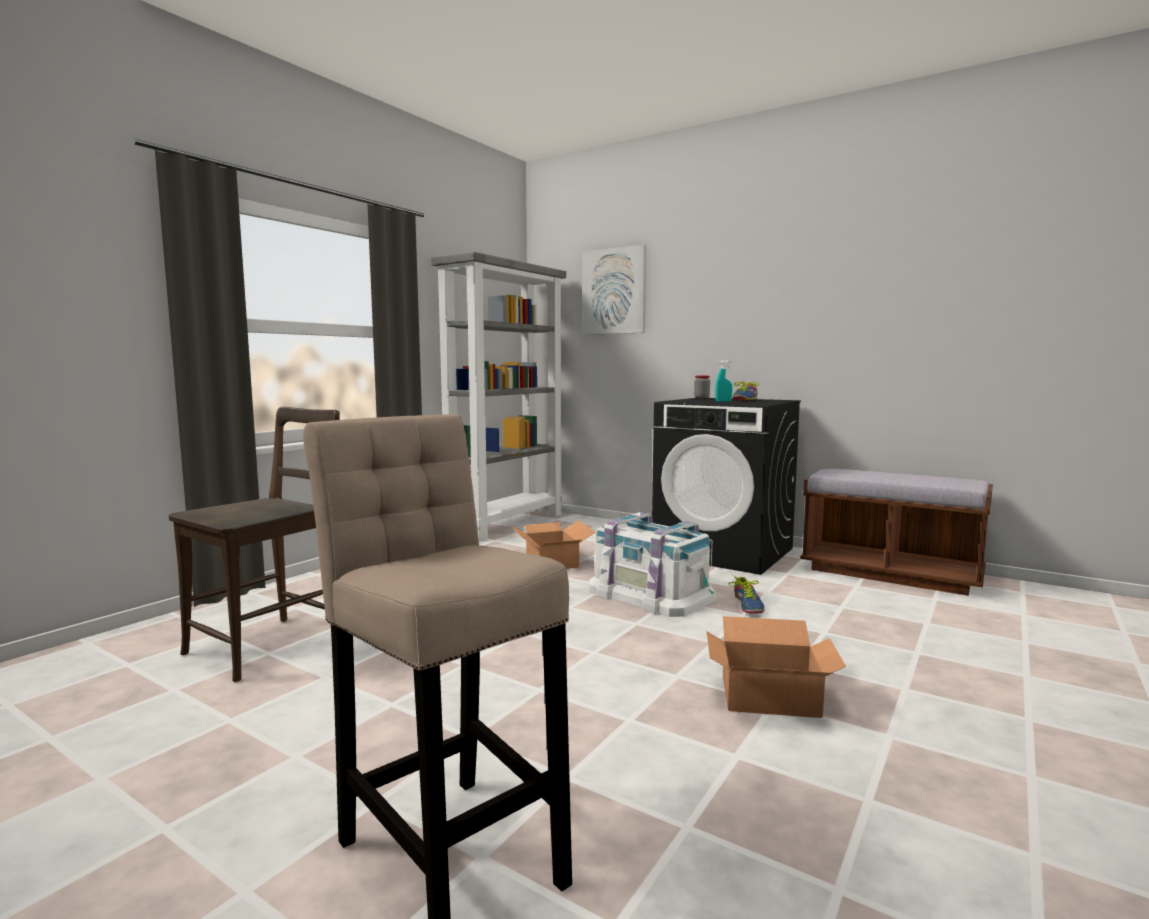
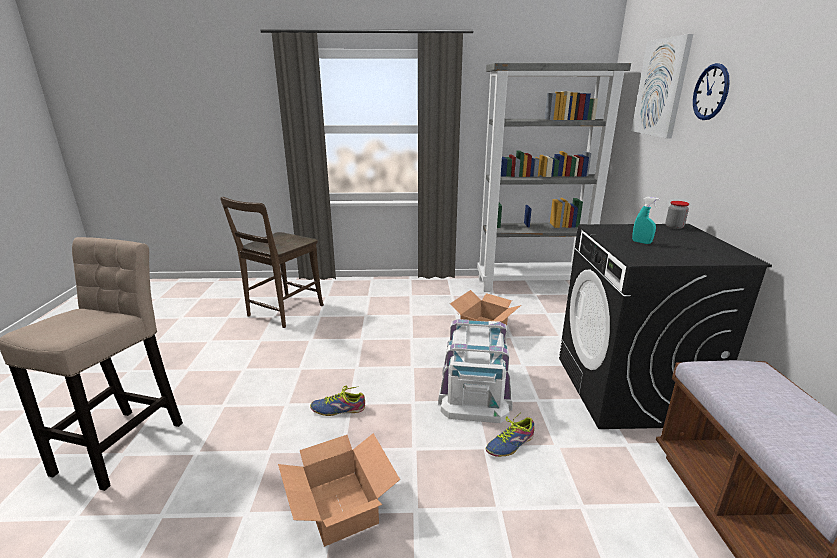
camera: 55 degrees right, 15 degrees up
brown chair [169,407,340,682] -> brown chair turned 120 degrees clockwise [220,197,324,328]
shoe [732,381,759,400] -> shoe moved to [310,386,365,416]
none -> wall clock [693,63,730,120]

